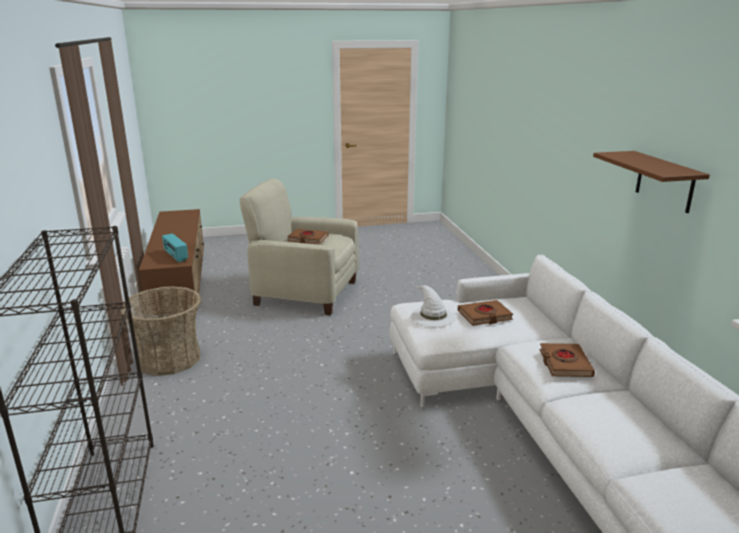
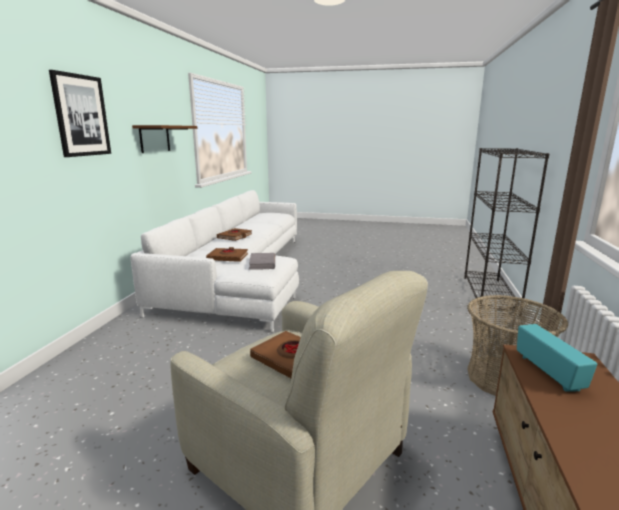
camera: 155 degrees left, 5 degrees down
white hat [411,285,456,328] -> grey book [249,253,275,270]
none -> picture [49,70,111,157]

